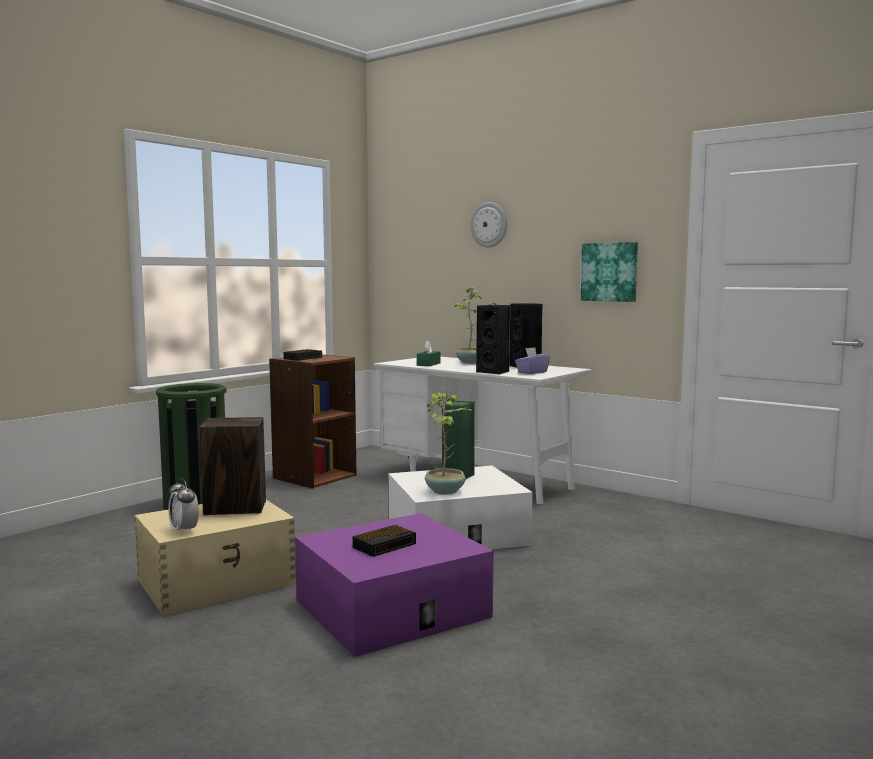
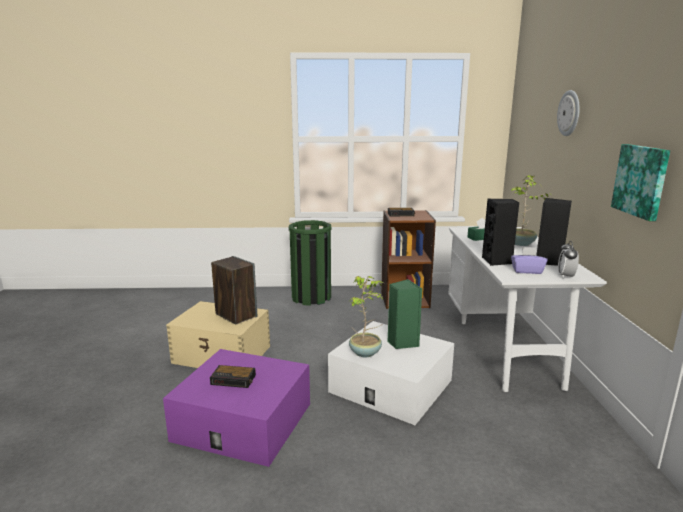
camera: 50 degrees right, 10 degrees up
alarm clock [168,478,199,535] -> alarm clock moved to [558,241,579,279]

